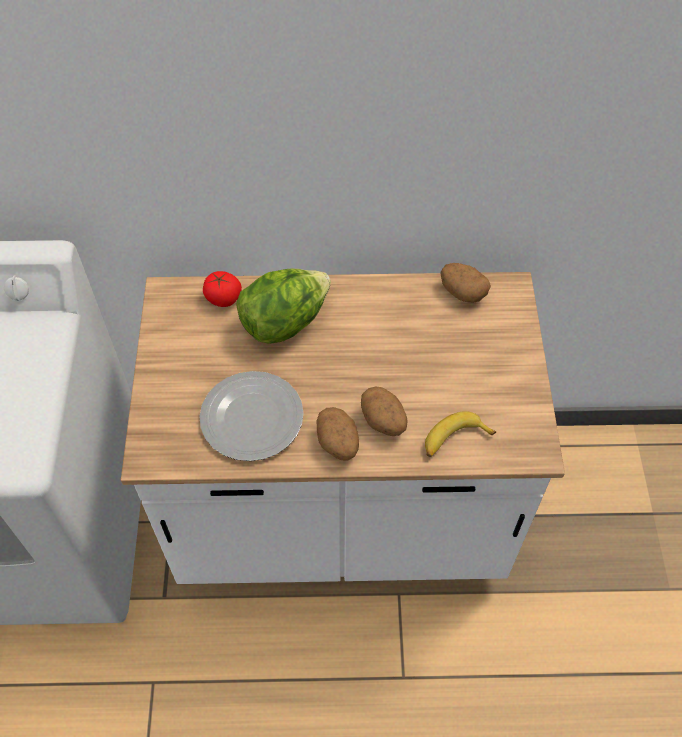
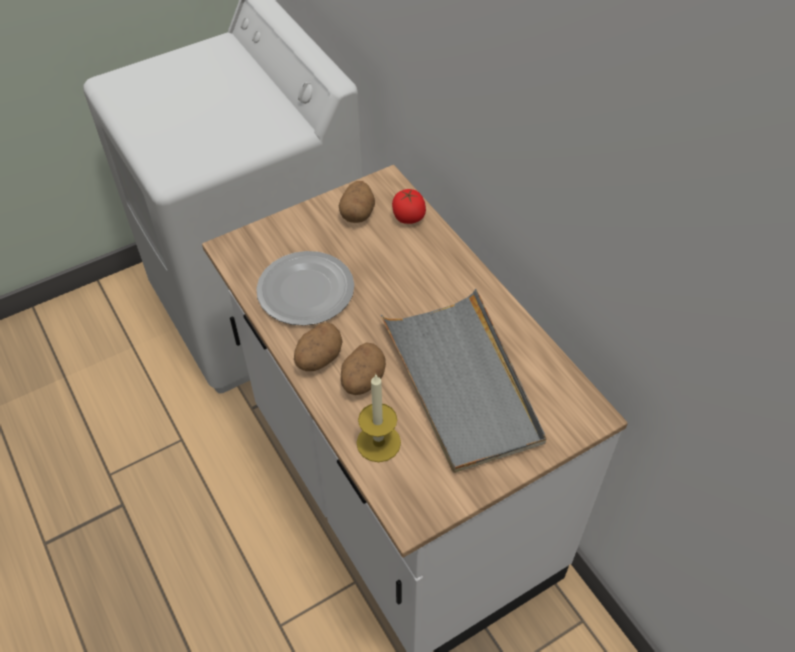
camera: 60 degrees right, 5 degrees down
lettuce [237,268,331,344] -> none
banana [425,411,496,457] -> candle [357,375,401,462]
potato [440,263,491,303] -> potato moved to [339,181,375,223]
none -> grey tray [381,289,547,473]

